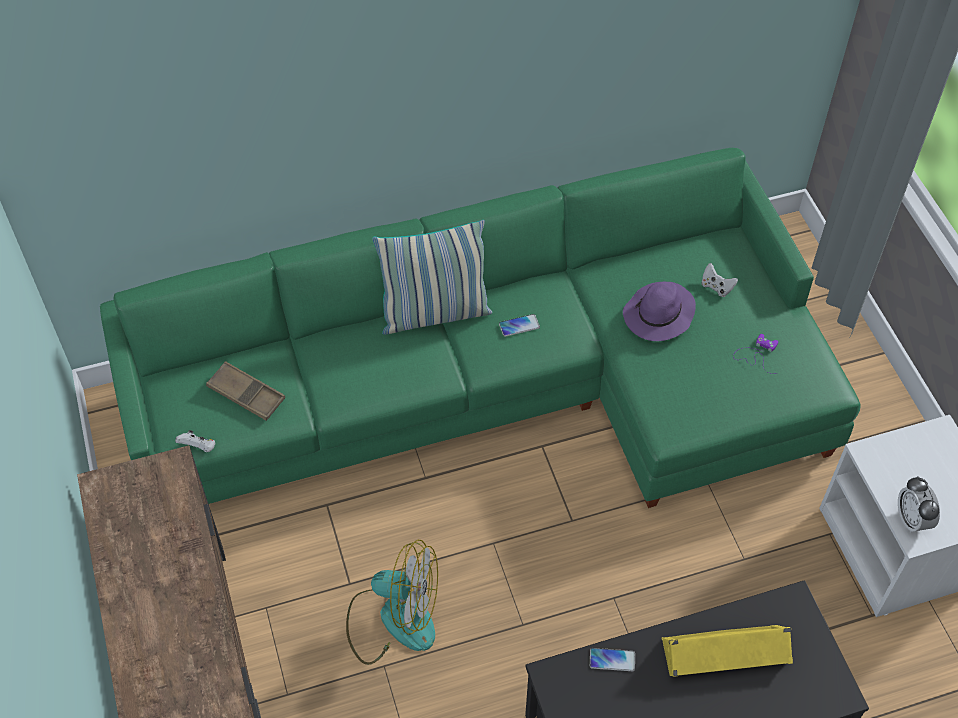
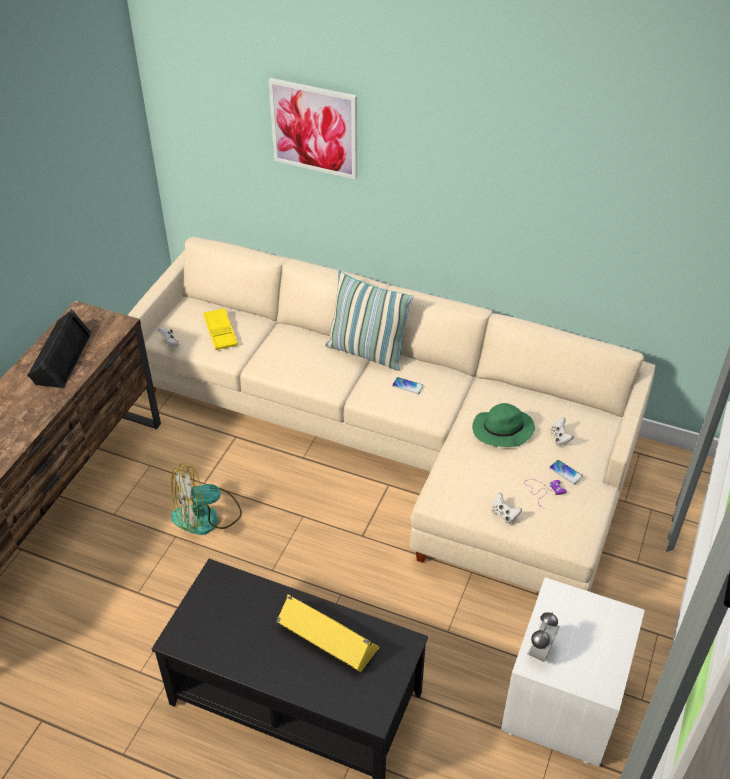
camera: 40 degrees right, 10 degrees down
green sofa [100,148,861,508] -> beige sofa [128,236,655,592]
brown tray [206,361,285,421] -> yellow tray [203,308,238,350]
fan [346,540,438,665] -> fan turned 105 degrees clockwise [171,463,242,535]
phone [590,648,635,671] -> phone moved to [549,460,583,485]
purple hat [623,282,696,341] -> green hat [472,403,535,447]
none -> black speaker [27,309,92,389]
none -> picture [269,78,357,180]
none -> white game controller [491,493,522,524]

